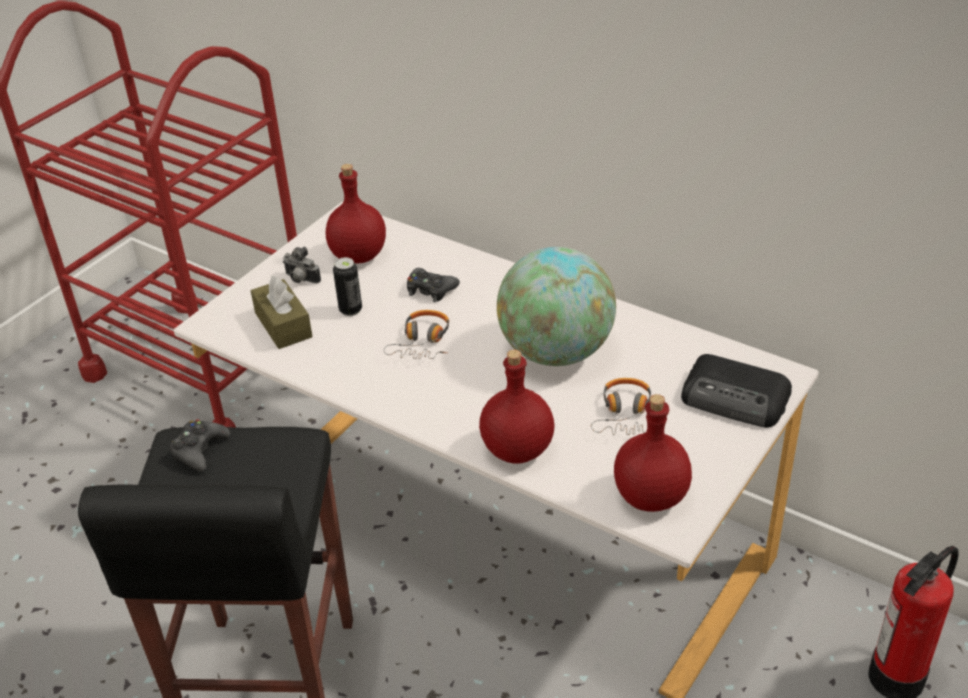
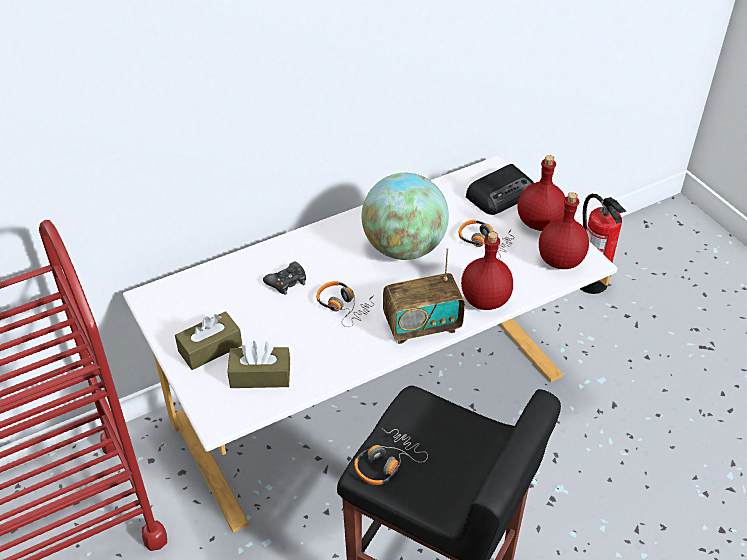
camera: 65 degrees left, 5 degrees up
black game controller [170,420,230,471] -> headphones [354,428,428,485]
camera [283,247,321,284] -> brown tissue box [175,311,242,370]
red bottle [326,164,386,263] -> red bottle moved to [518,155,566,231]
can [333,257,362,316] -> none
none -> radio [383,248,465,344]

